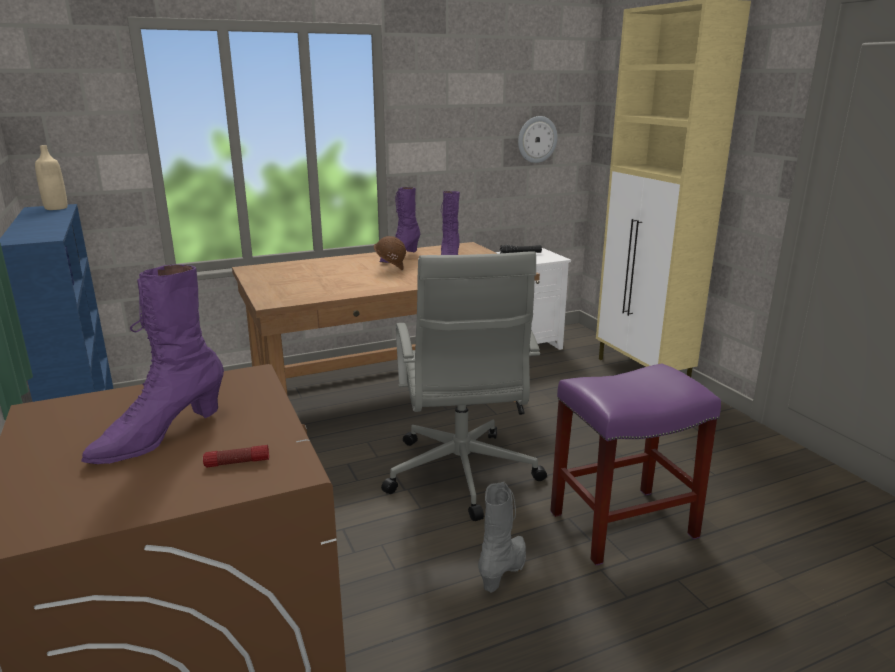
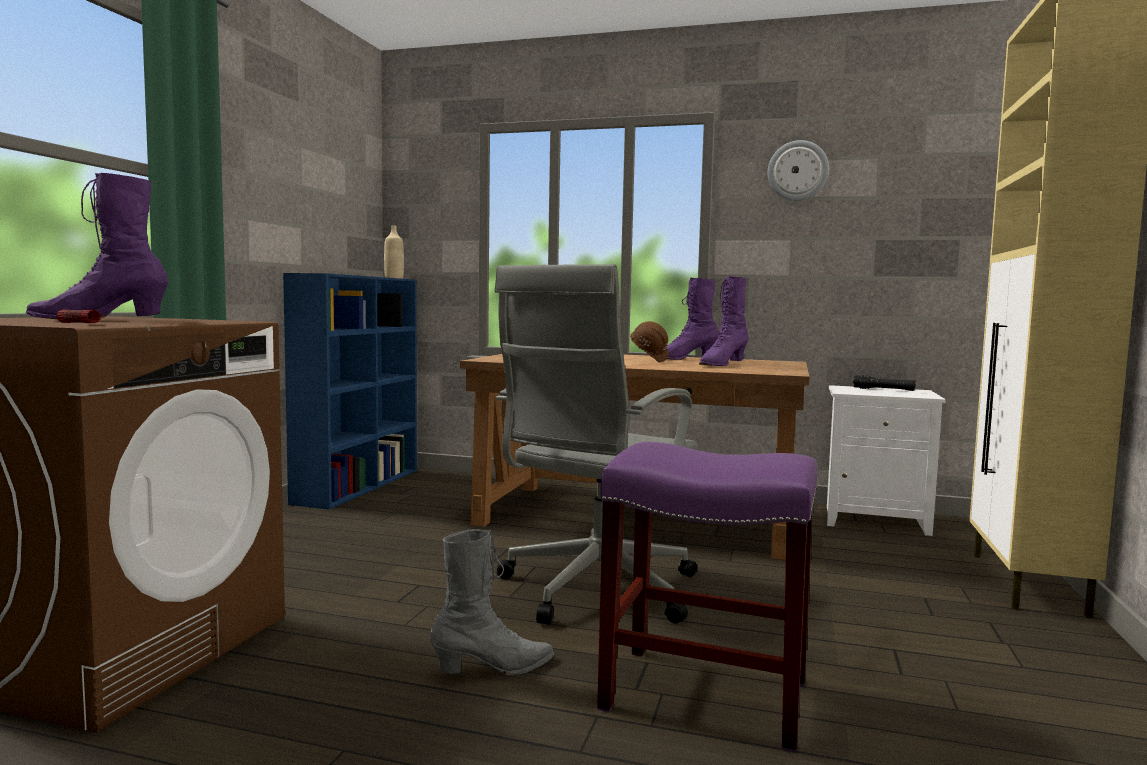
camera: 40 degrees right, 15 degrees down
wall clock [518,116,557,163] -> wall clock moved to [768,140,829,201]

